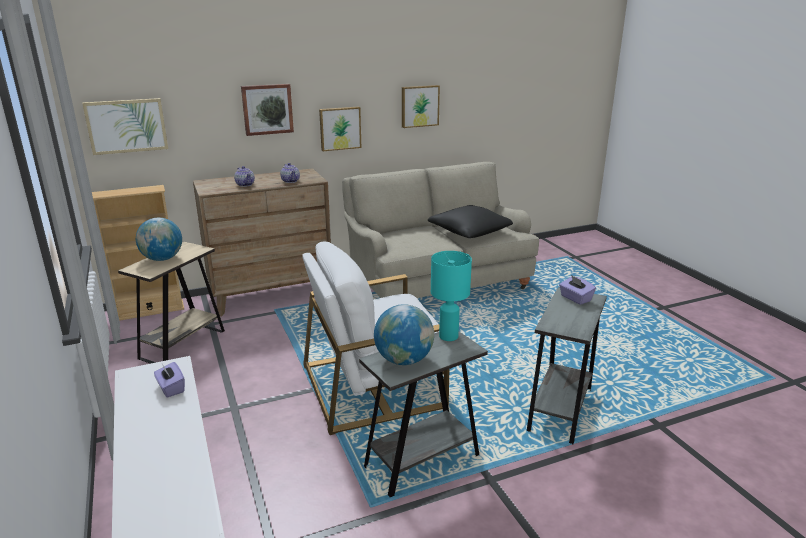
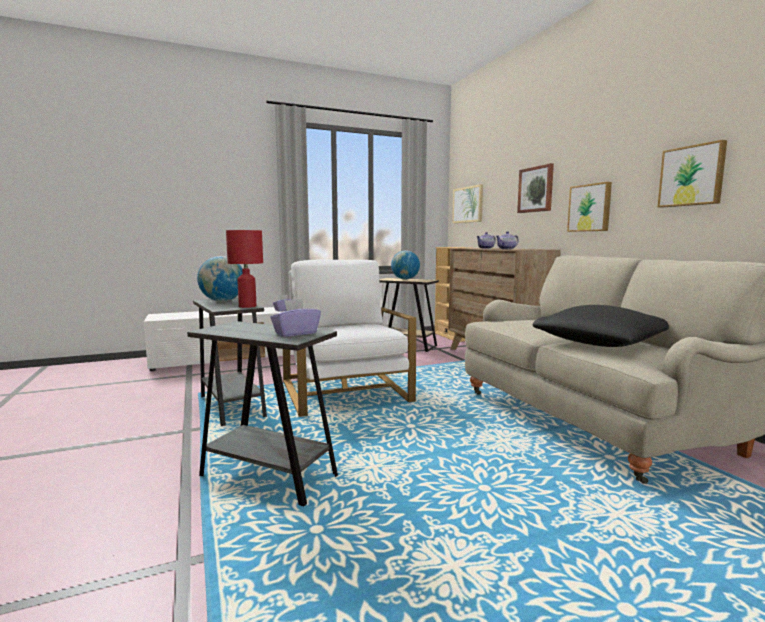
camera: 90 degrees right, 15 degrees down
turquoise table lamp [431,251,472,341] -> red table lamp [226,230,263,308]

